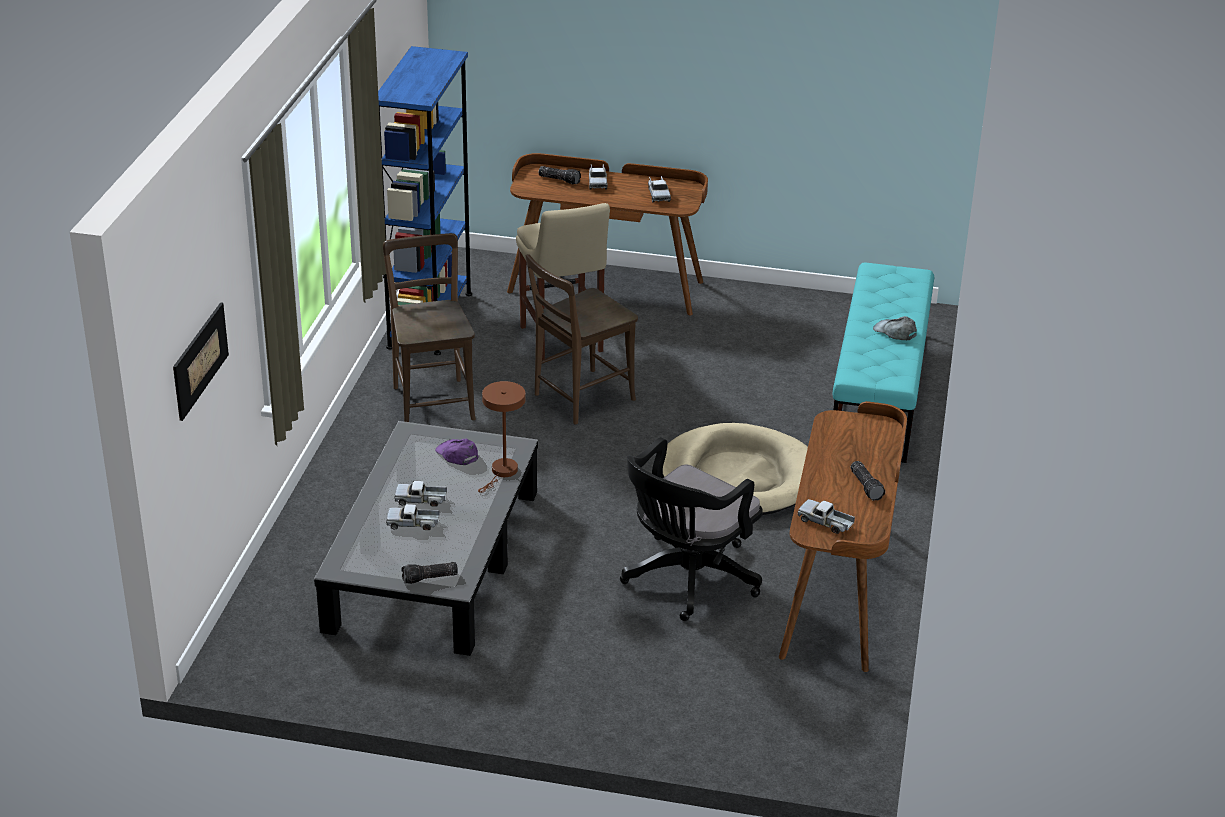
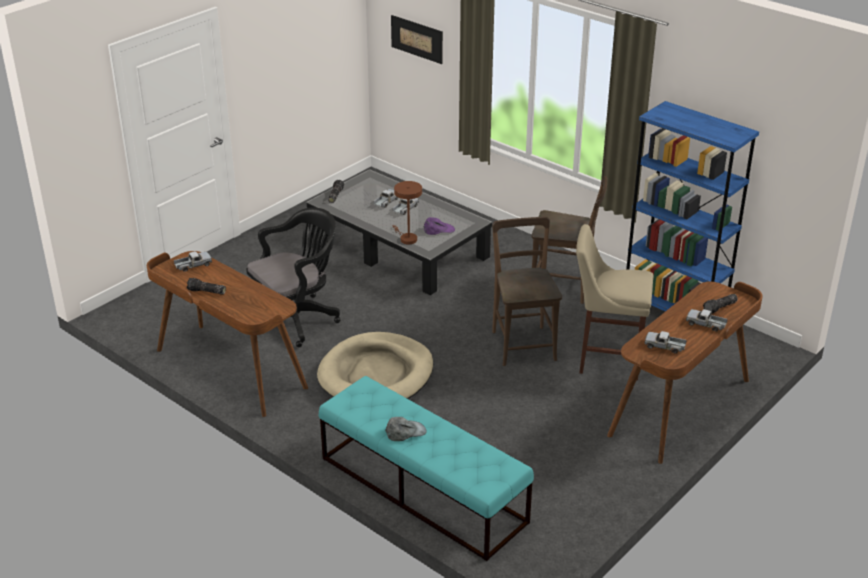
camera: 120 degrees right, 0 degrees up
black office chair [620,437,763,621] -> black office chair turned 75 degrees clockwise [246,207,340,348]

